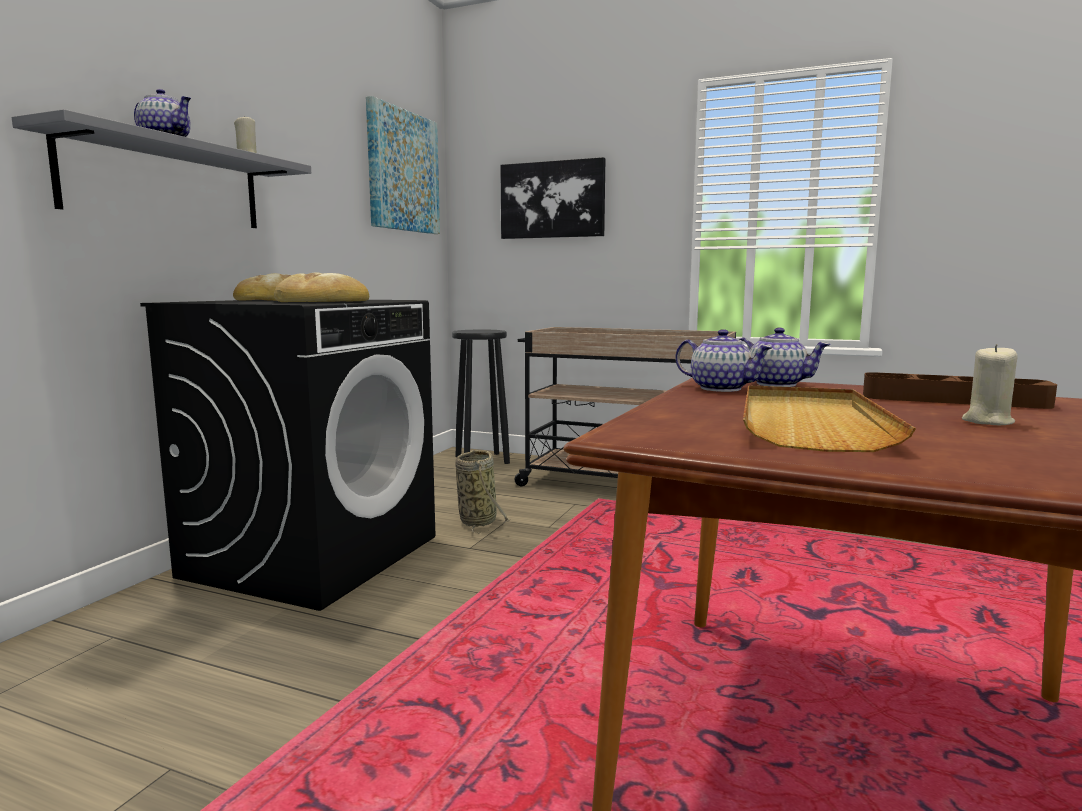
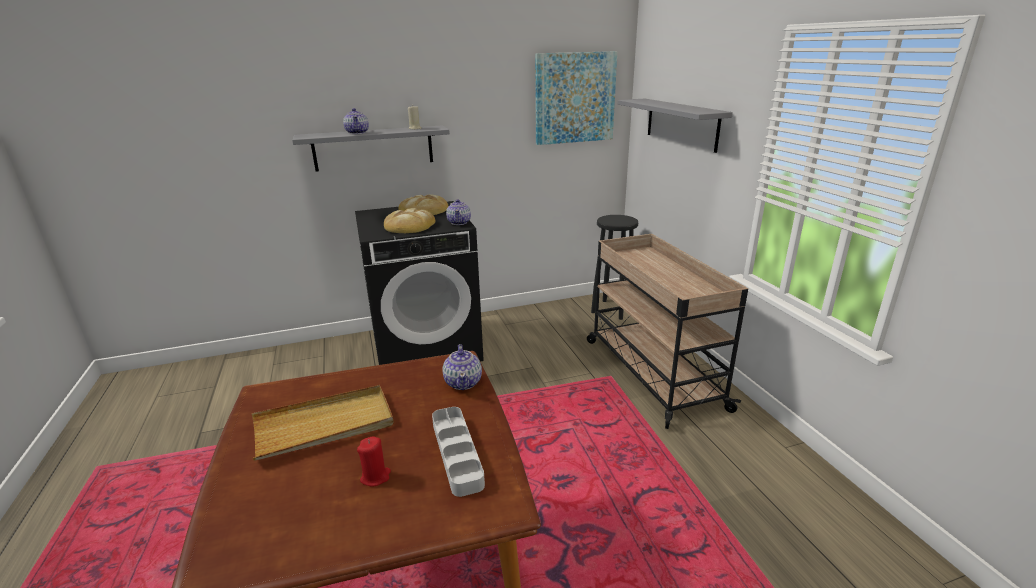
camera: 50 degrees right, 15 degrees up
basket [455,450,510,534] -> none
picture [500,157,605,239] -> grey shelf [617,99,733,153]
teapot [675,329,773,392] -> teapot moved to [446,199,471,225]
brown tray [863,372,1057,409] -> grey tray [432,407,485,497]
beige candle [962,344,1017,425] -> red candle [357,436,391,487]

